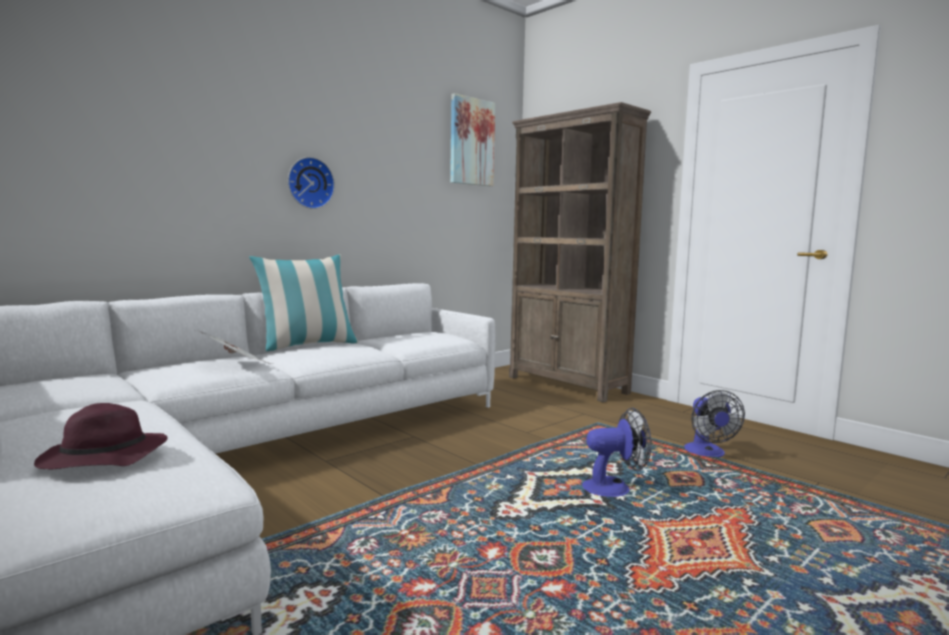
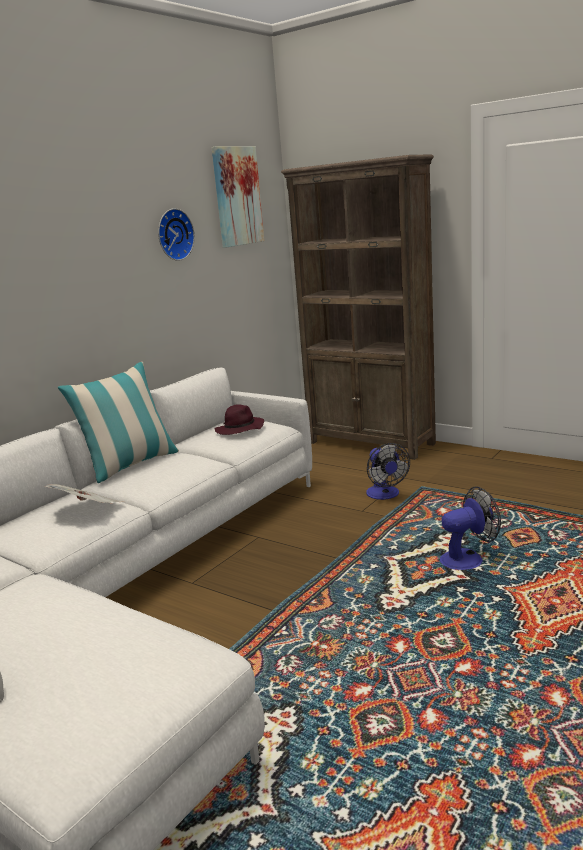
camera: 10 degrees left, 10 degrees up
purple hat [34,403,168,469] -> purple hat moved to [215,404,264,435]
wall clock [288,157,335,209] -> wall clock moved to [158,208,195,261]
fan [684,390,745,457] -> fan moved to [366,443,410,500]

